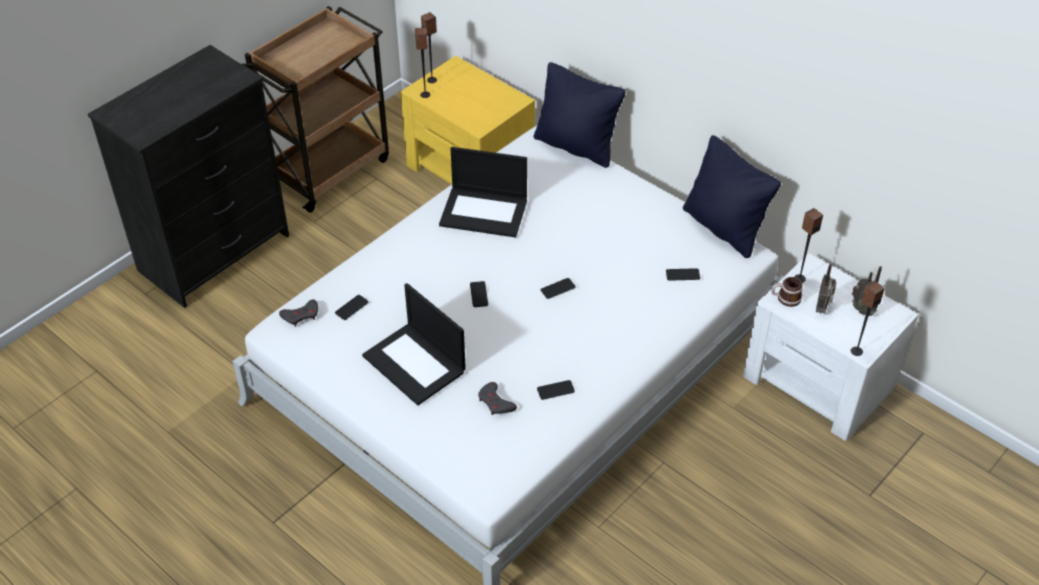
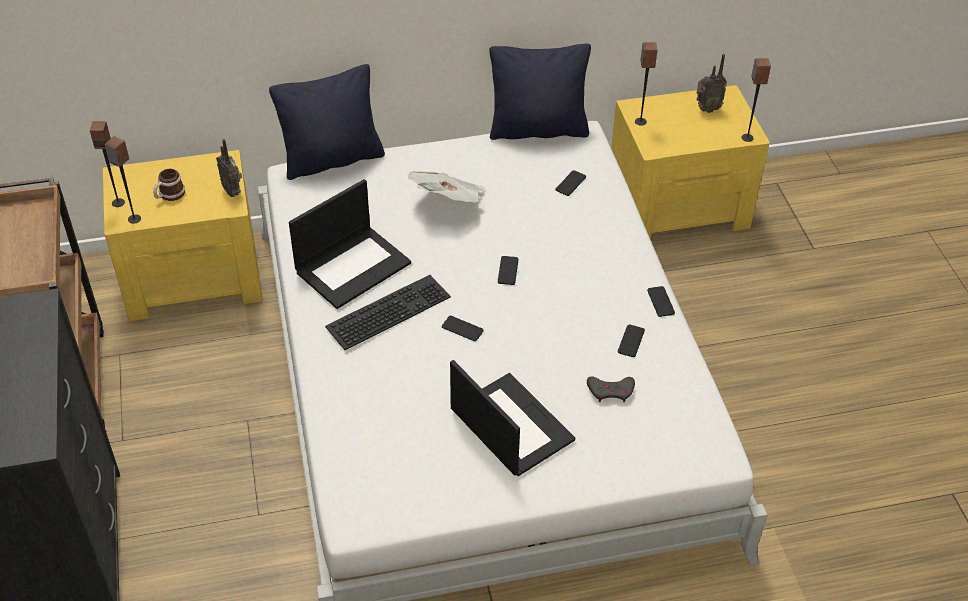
camera: 55 degrees left, 0 degrees up
grey game controller [279,300,318,327] -> none
phone [335,295,368,320] -> phone moved to [647,286,675,317]
laptop [362,283,466,406] -> laptop turned 120 degrees counterclockwise [450,360,575,476]
white nightstand [743,253,919,441] -> yellow nightstand [611,85,770,240]
mug [771,277,803,307] -> mug moved to [153,169,185,201]
radio [816,264,837,313] -> radio moved to [216,139,242,197]
none -> keyboard [325,275,451,350]
none -> newspaper [408,171,485,203]

